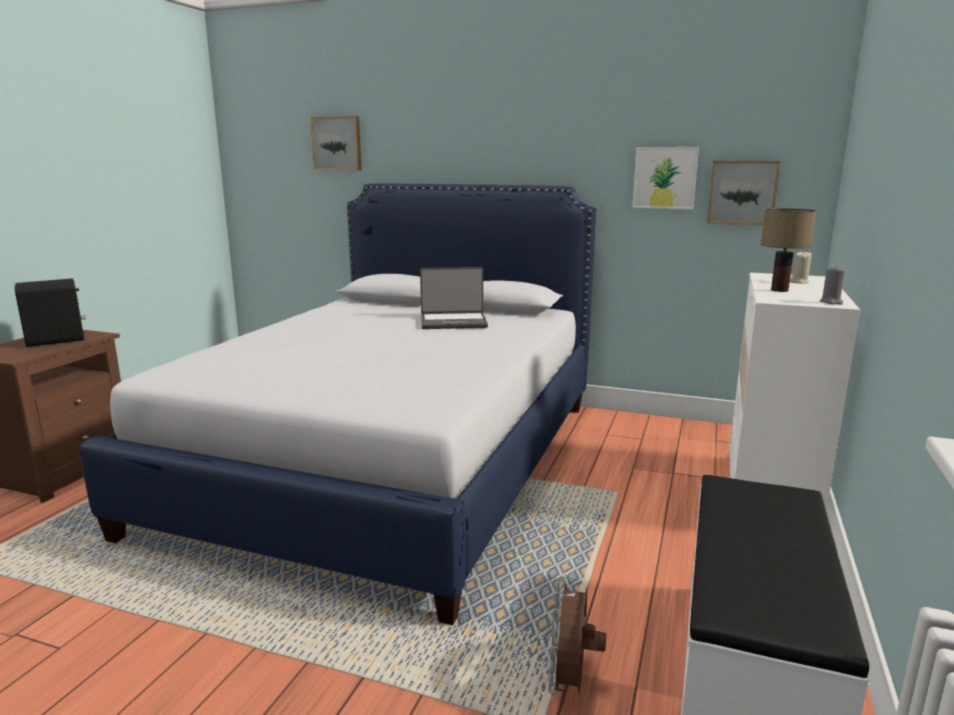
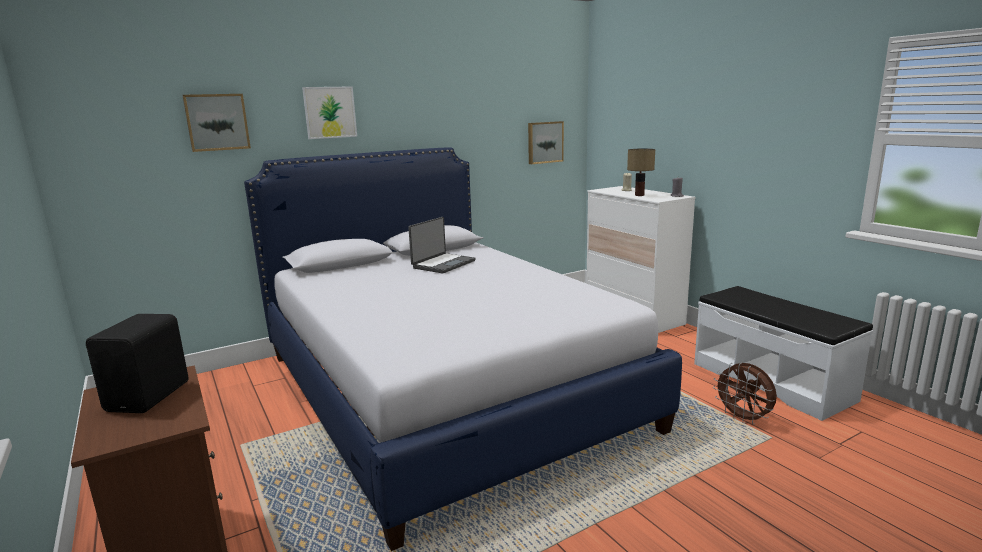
camera: 50 degrees left, 0 degrees up
picture [633,147,699,209] -> picture moved to [302,86,357,139]

